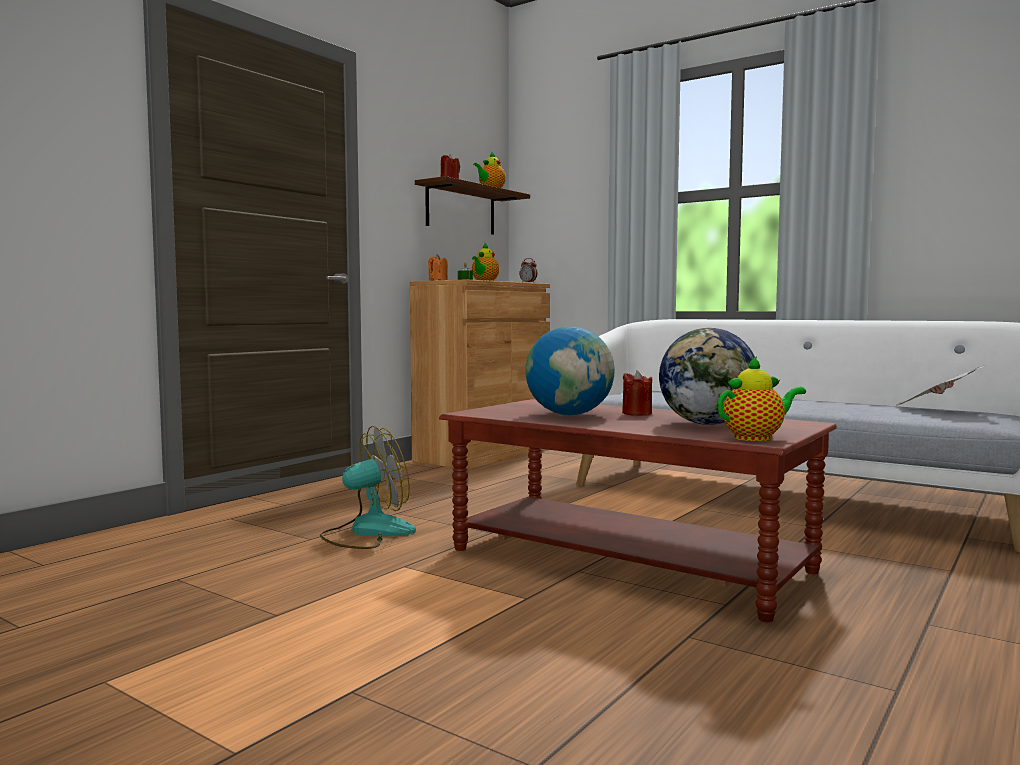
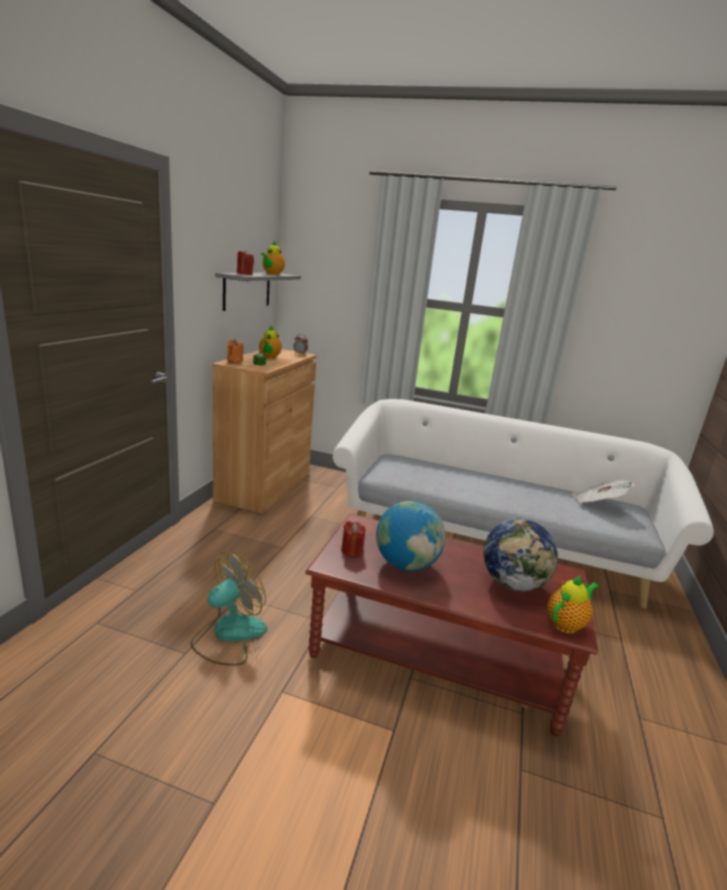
camera: 20 degrees left, 15 degrees up
brown shelf [415,176,530,234] -> grey shelf [215,273,301,311]
red candle [622,370,652,416] -> red candle moved to [341,521,365,557]

